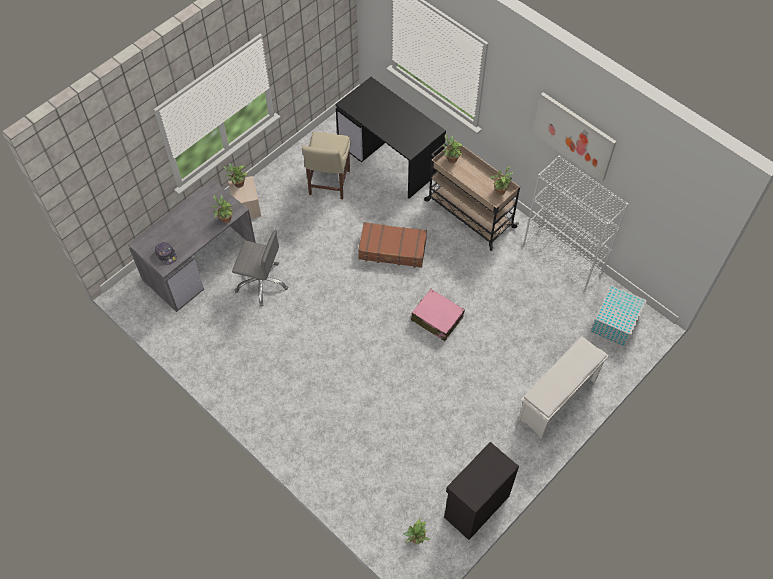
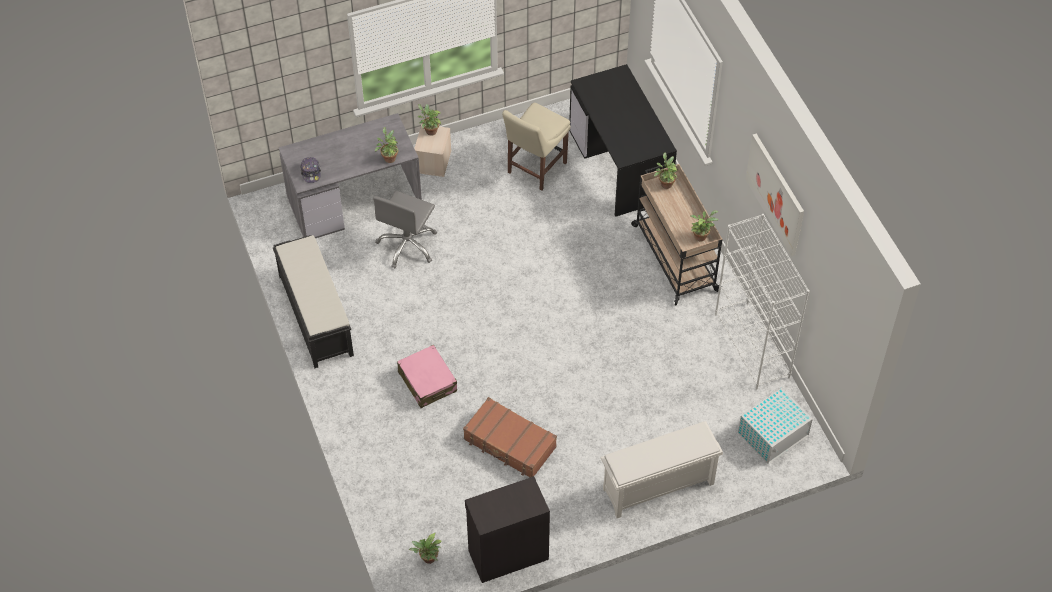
camera: 25 degrees right, 5 degrees down
grey office chair [232,230,288,306] -> grey office chair turned 75 degrees clockwise [373,191,437,268]
brown suitcase [358,222,427,268] -> brown suitcase moved to [463,397,557,478]
pink suitcase [411,289,465,341] -> pink suitcase moved to [397,345,457,408]
none -> black bench [273,235,354,368]

